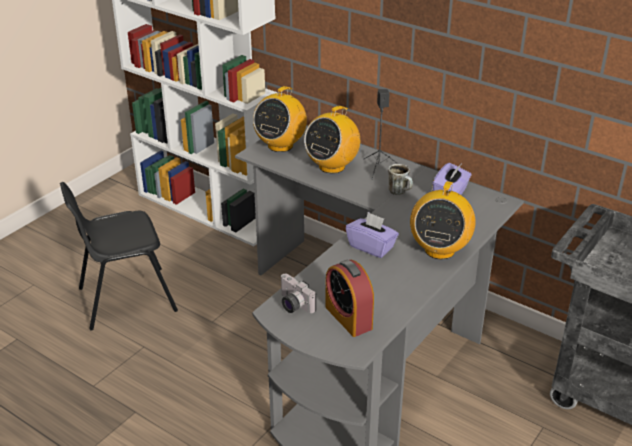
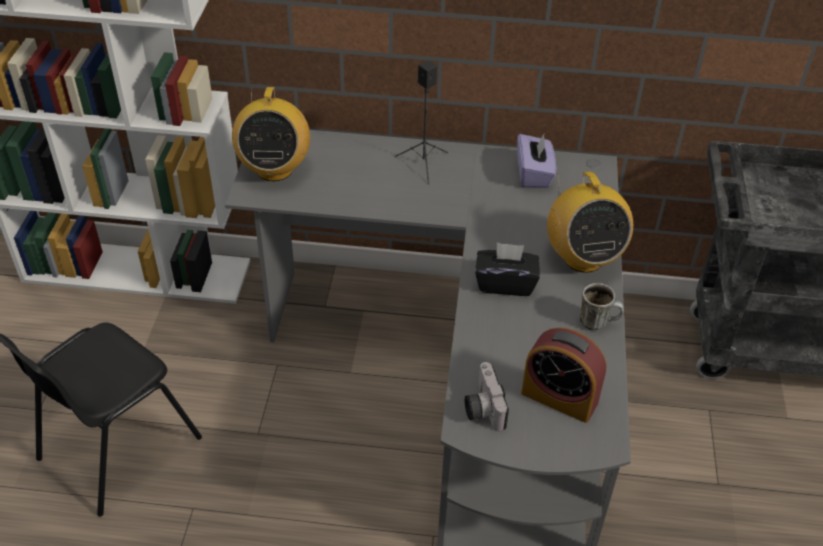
camera: 30 degrees left, 10 degrees up
camera [280,274,316,314] -> camera turned 60 degrees clockwise [465,362,509,432]
radio [304,105,360,174] -> none
purple tissue box [346,212,399,258] -> black tissue box [475,242,540,296]
mug [388,164,413,195] -> mug moved to [580,283,624,330]

